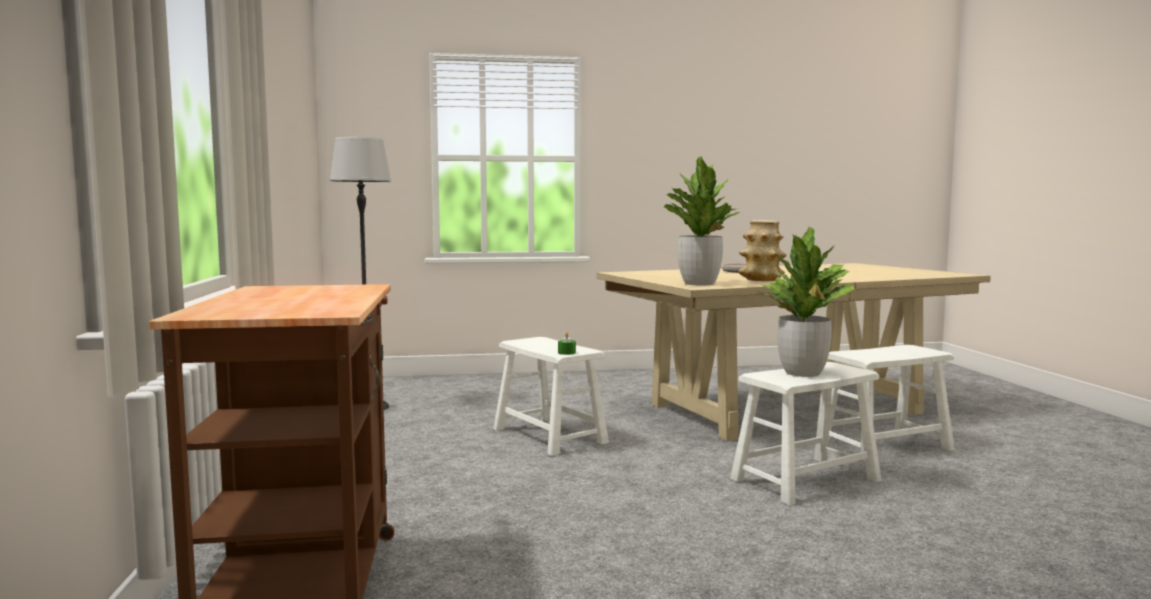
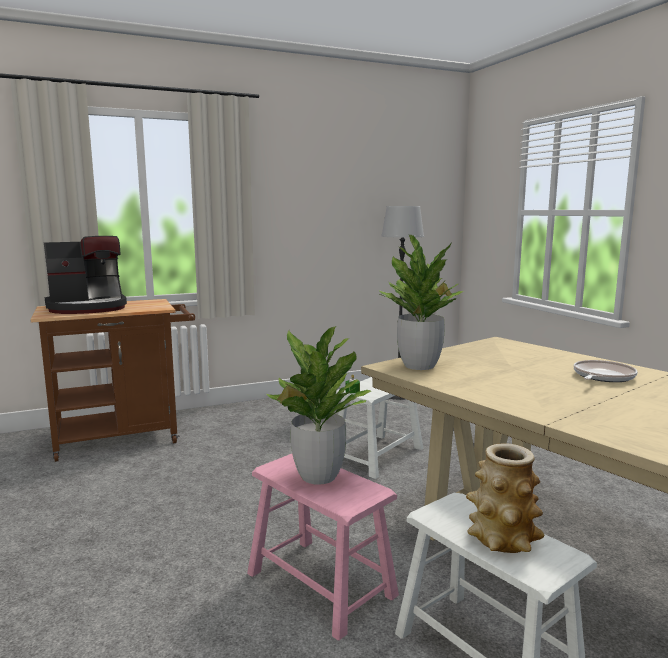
camera: 75 degrees right, 5 degrees up
white stool [730,362,882,505] -> pink stool [247,454,399,640]
vase [739,220,787,281] -> vase moved to [466,444,544,553]
none -> coffee machine [44,236,127,314]

